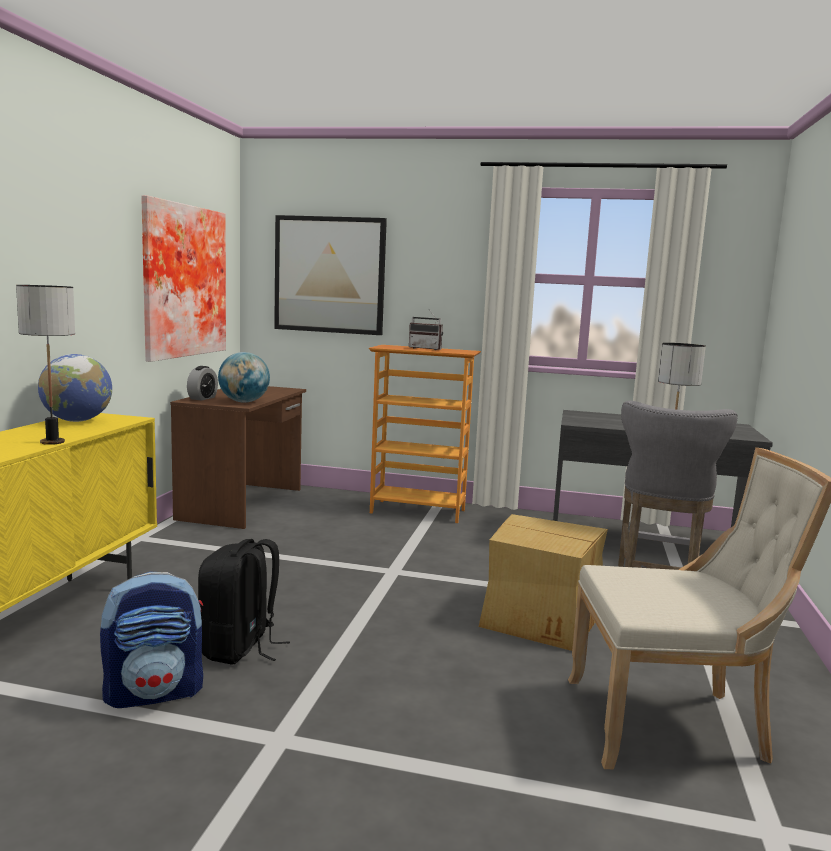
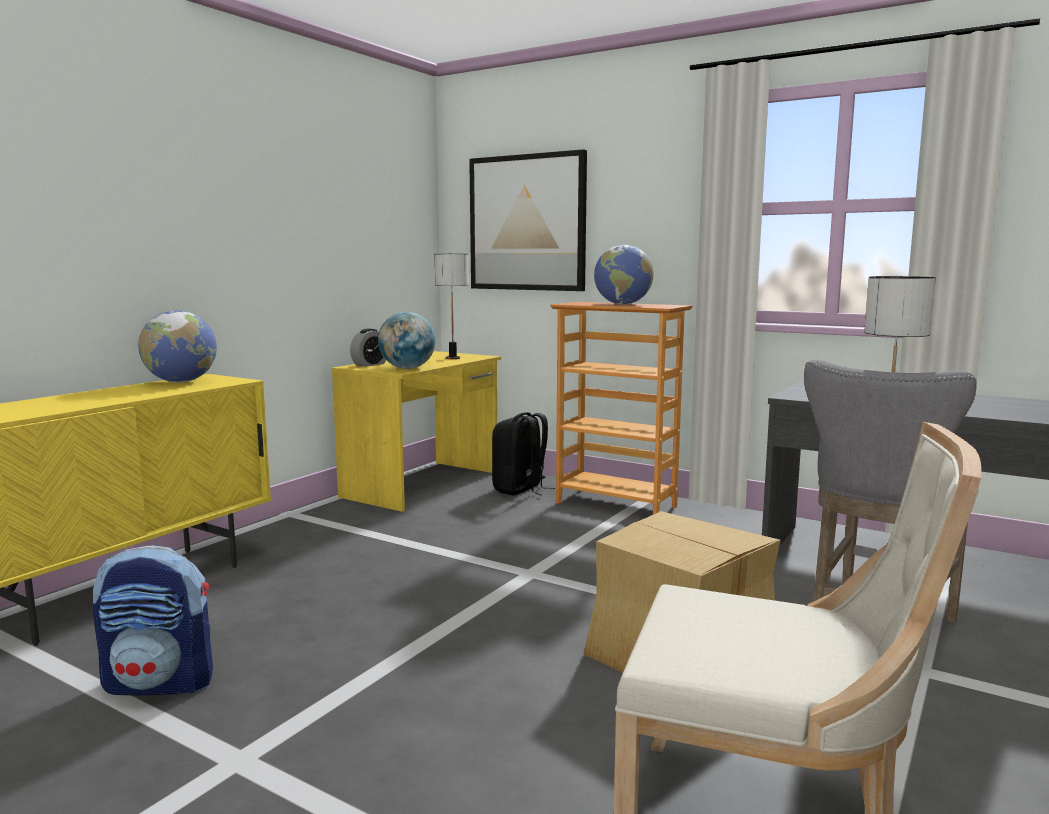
camera: 20 degrees right, 0 degrees up
table lamp [16,285,75,445] -> table lamp moved to [435,254,469,359]
picture [141,195,226,362] -> none
brown desk [170,386,306,529] -> yellow desk [331,351,501,512]
black backpack [198,539,290,665] -> black backpack moved to [492,412,555,496]
radio [409,310,443,350] -> globe [594,245,653,305]

